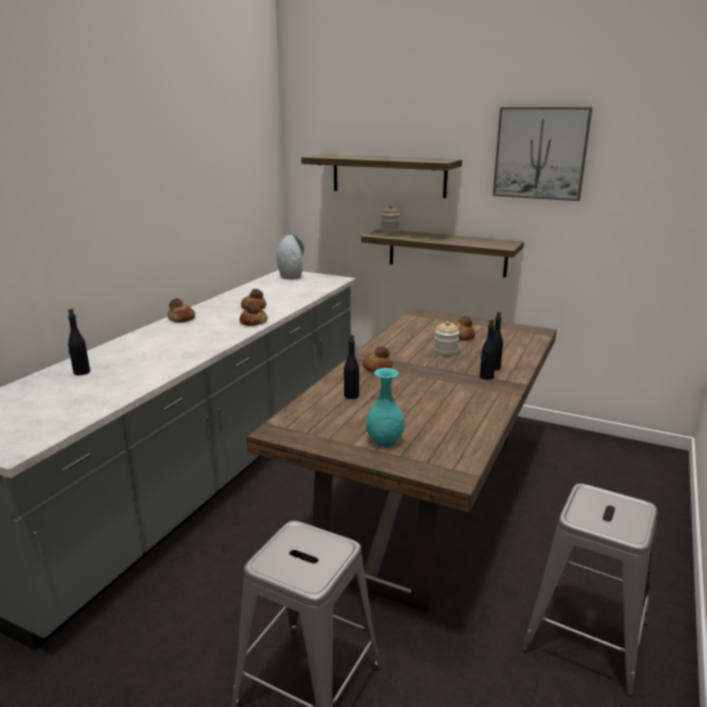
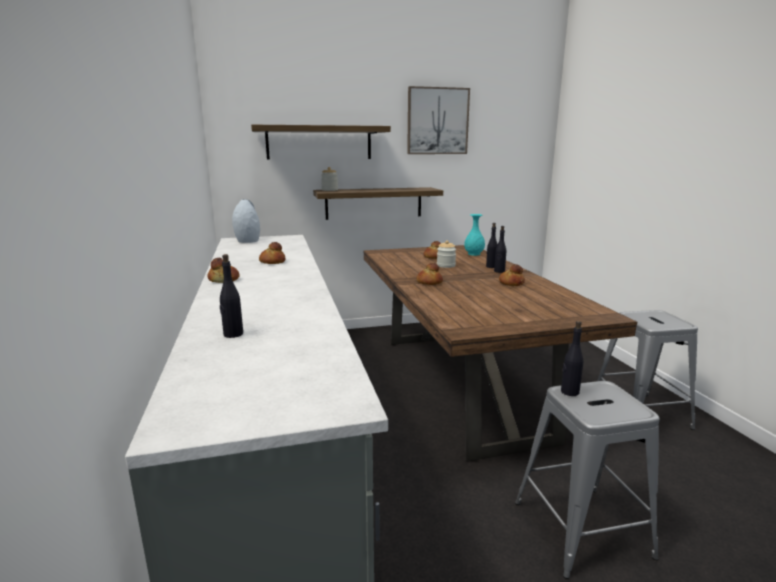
camera: 40 degrees left, 5 degrees down
bread [240,302,268,326] -> bread moved to [499,264,525,286]
black bottle [344,335,359,399] -> black bottle moved to [561,321,583,396]
turquoise vase [366,368,405,447] -> turquoise vase moved to [464,214,485,256]

